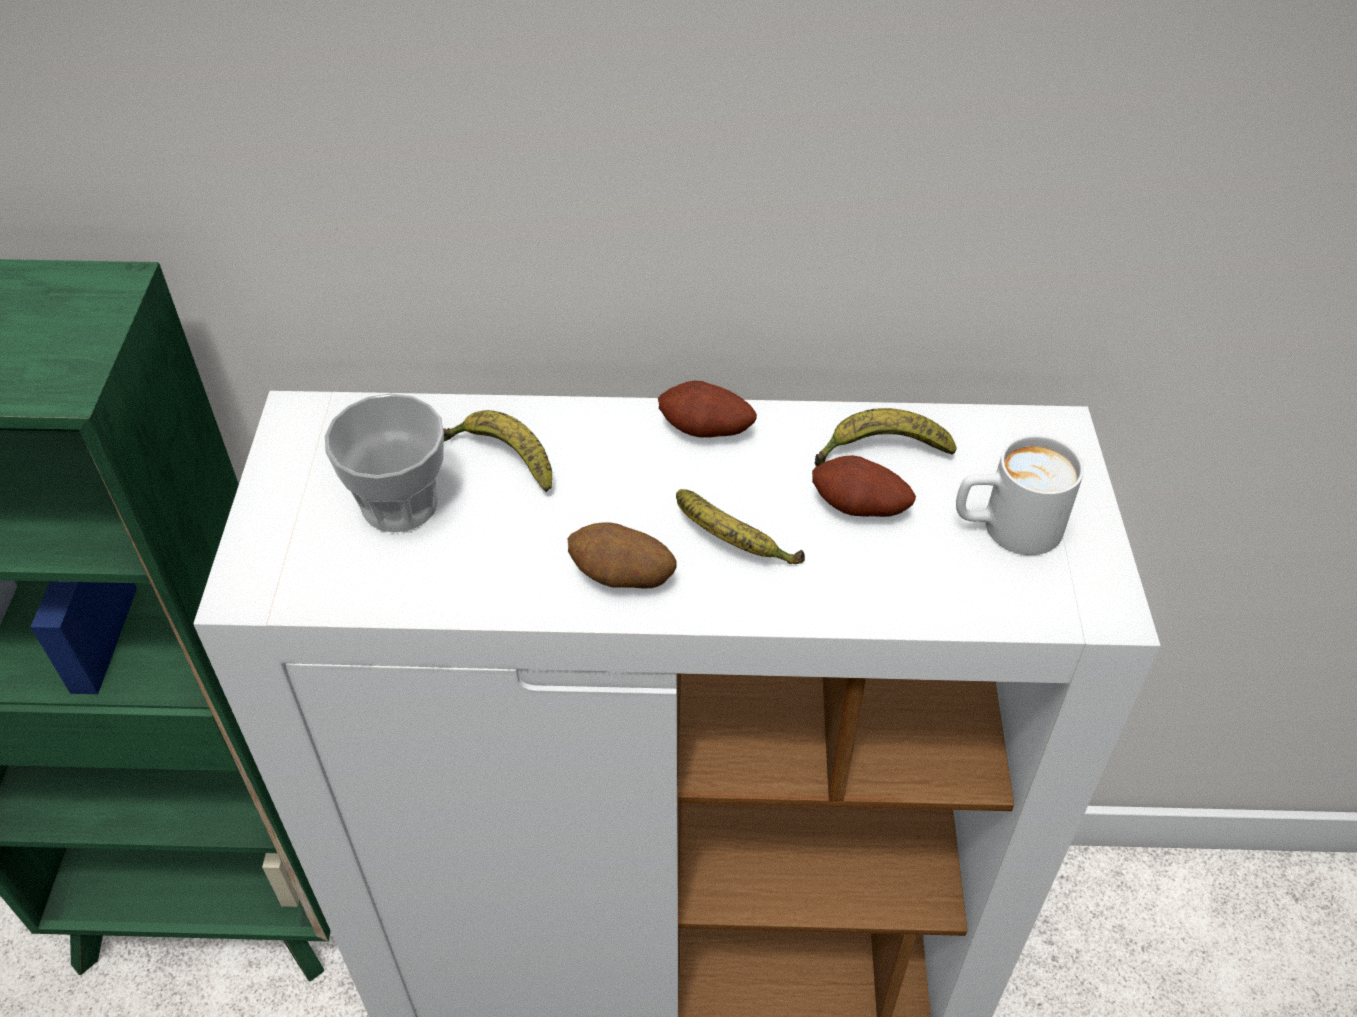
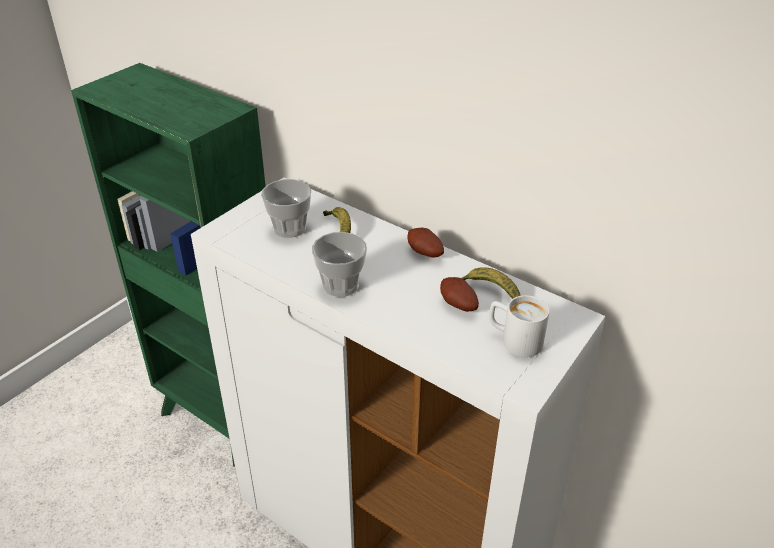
camera: 35 degrees right, 10 degrees down
potato [567,523,676,589] -> cup [312,232,367,297]
banana [676,489,805,564] -> none

